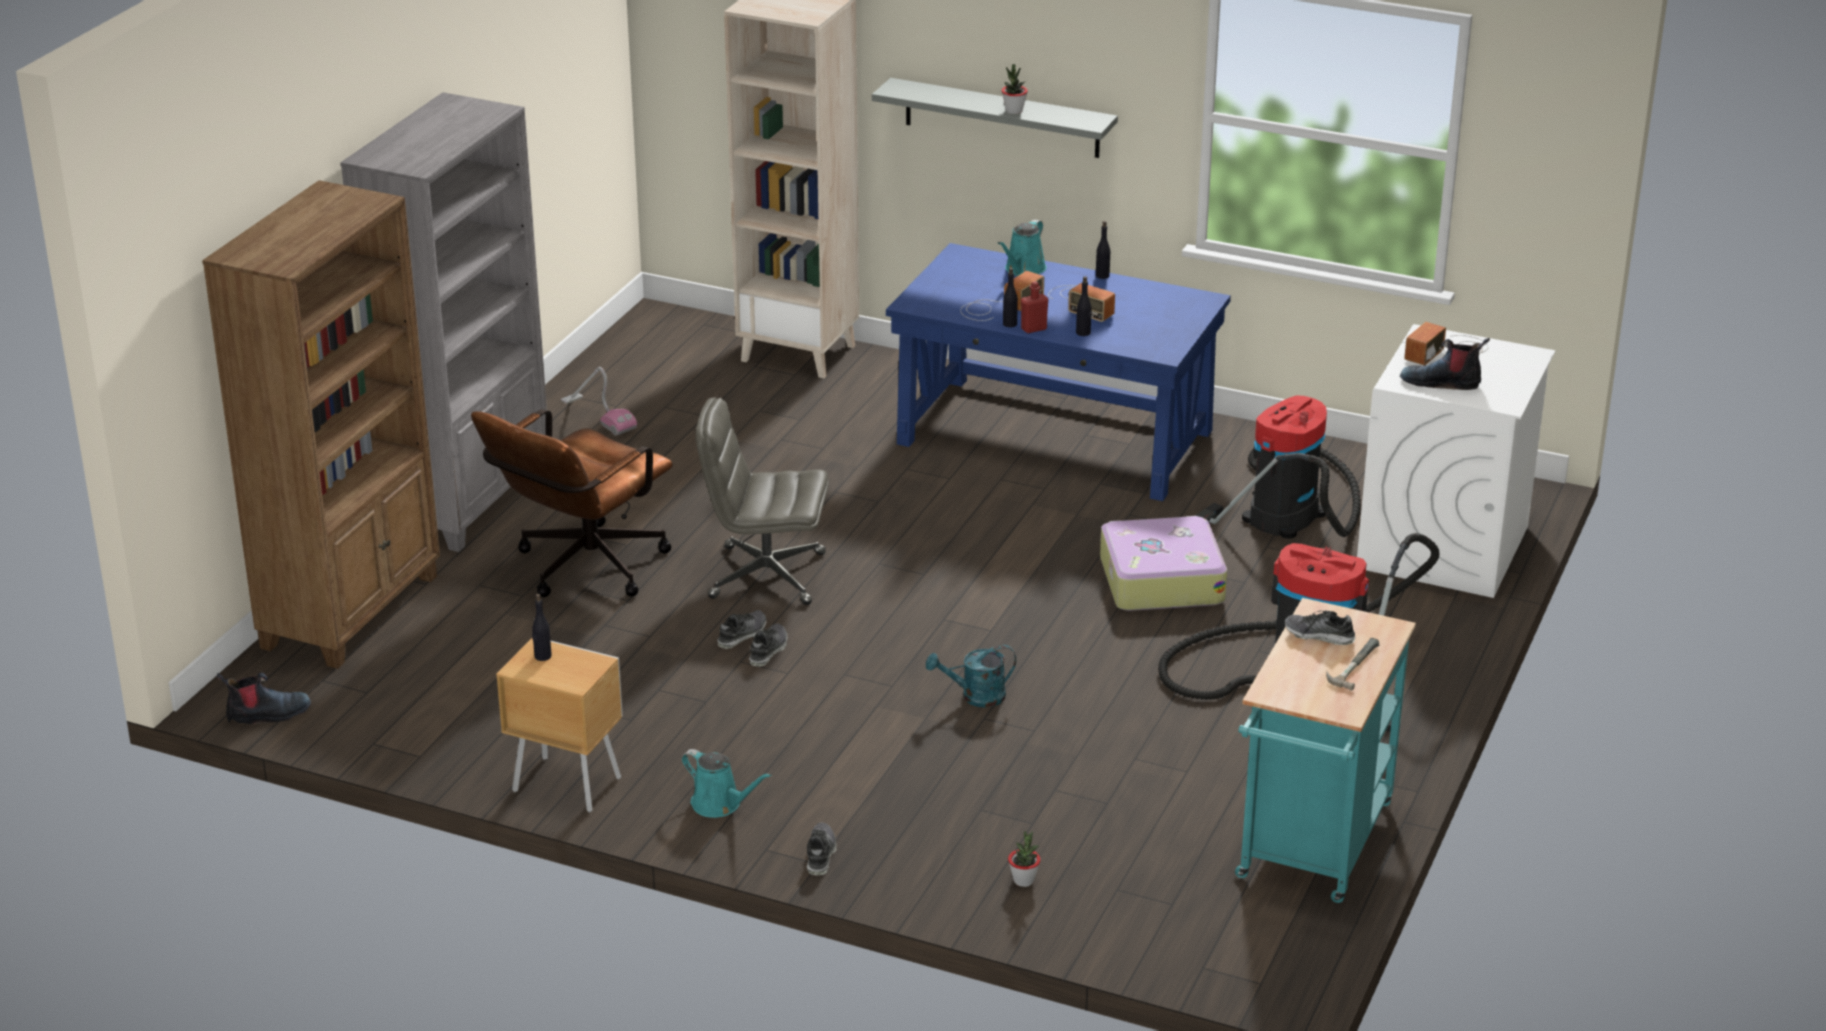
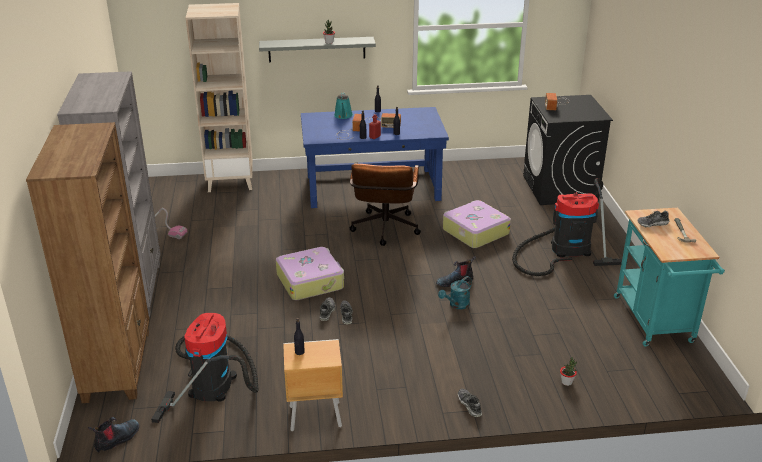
camera: 30 degrees left, 0 degrees up
brown office chair [471,409,673,597] -> brown office chair moved to [349,162,421,246]
turquoise watering can [682,749,771,818] -> none
grey office chair [696,397,829,605] -> suitcase [276,247,344,300]
vacuum cleaner [1195,395,1361,539] -> vacuum cleaner moved to [151,313,259,423]
white washing machine [1357,324,1555,598] -> black washing machine [523,95,613,205]
boot [1400,338,1490,390] -> boot moved to [436,256,476,287]

